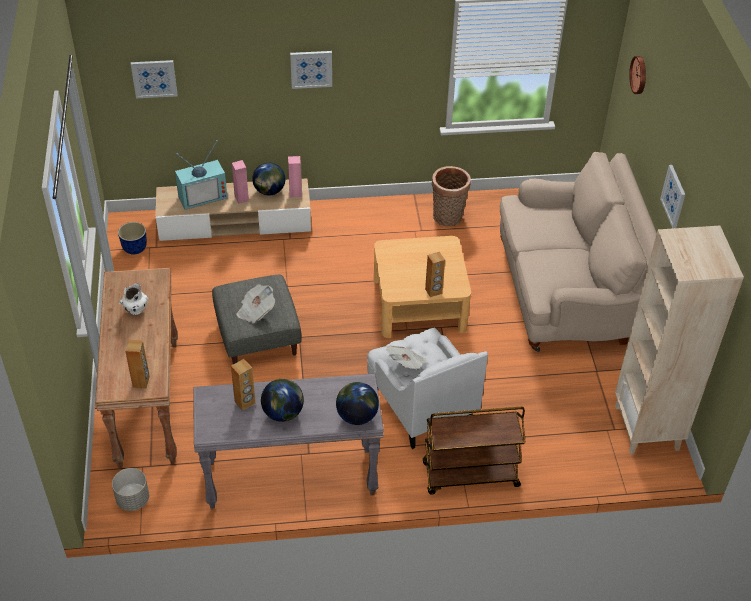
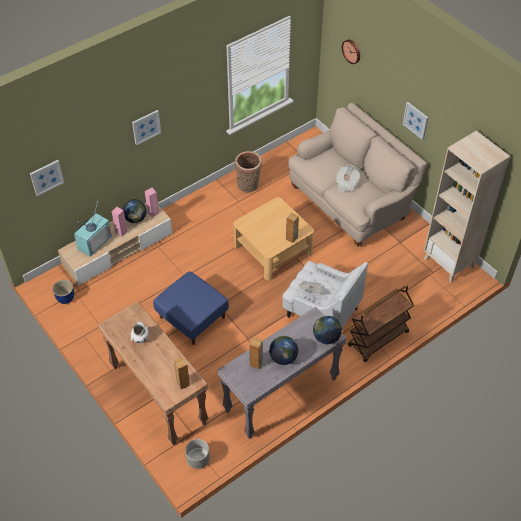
camera: 30 degrees left, 5 degrees up
grey ottoman [212,275,301,364] -> blue ottoman [153,271,229,345]
newspaper [236,284,275,324] -> newspaper moved to [336,165,360,192]

